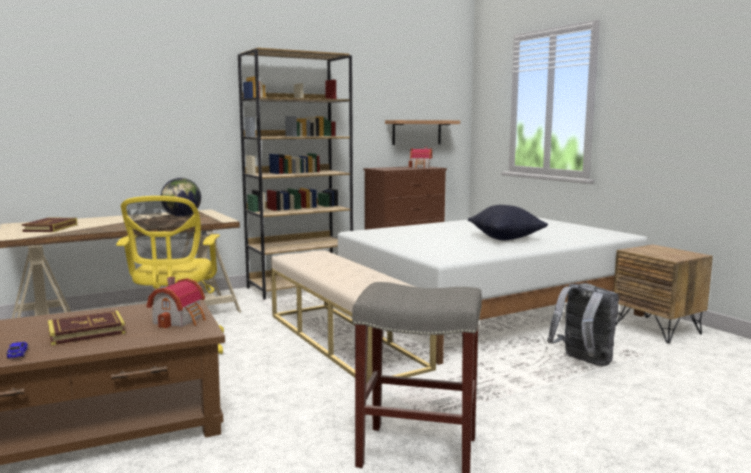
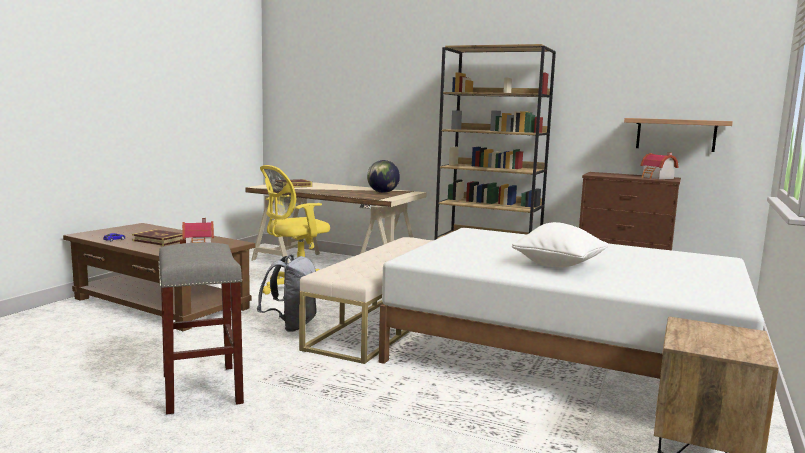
camera: 55 degrees right, 0 degrees up
black pillow [468,205,548,240] -> white pillow [512,222,609,267]
grey backpack [547,283,619,366] -> grey backpack moved to [257,255,317,332]

